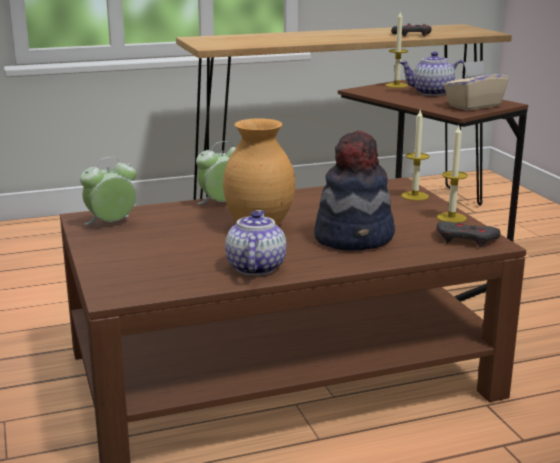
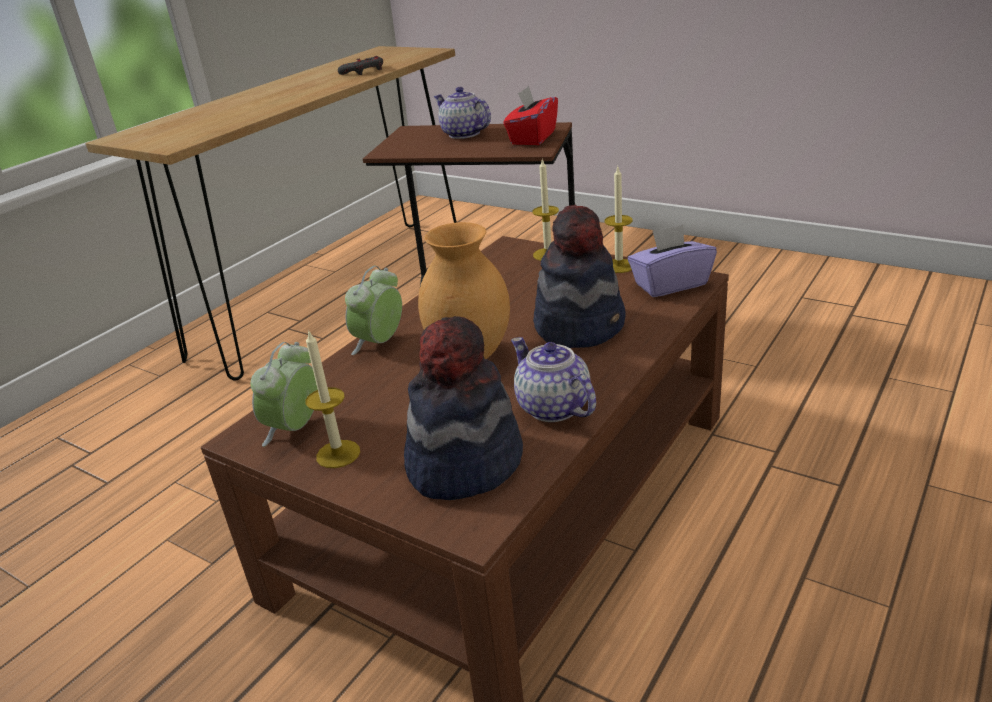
camera: 35 degrees left, 10 degrees up
candle [386,10,408,88] -> candle moved to [306,329,360,468]
teapot [399,52,467,96] -> teapot turned 75 degrees clockwise [434,87,491,139]
grey game controller [437,221,501,248] -> purple tissue box [628,224,717,297]
beige tissue box [444,61,509,110] -> red tissue box [503,86,558,145]
none -> hat [404,316,523,500]

